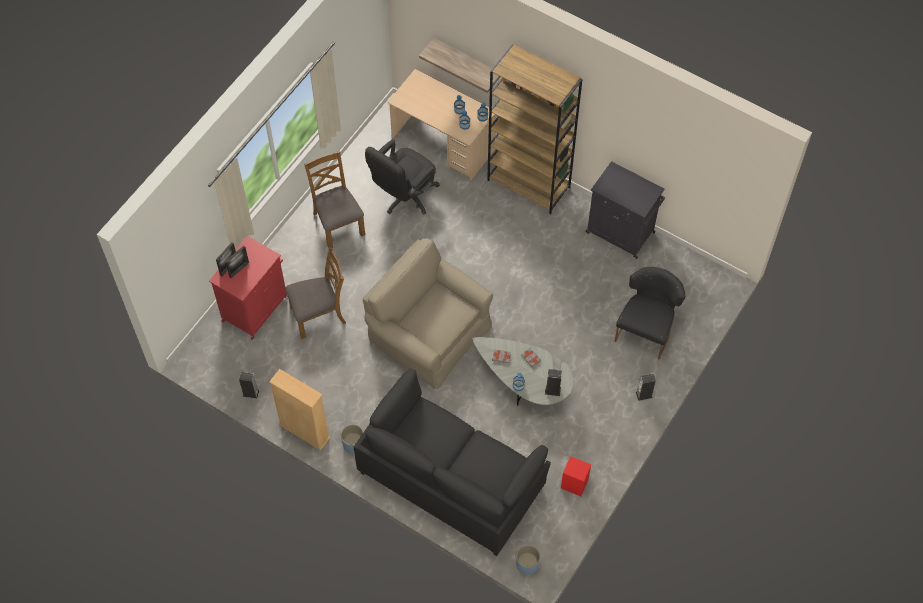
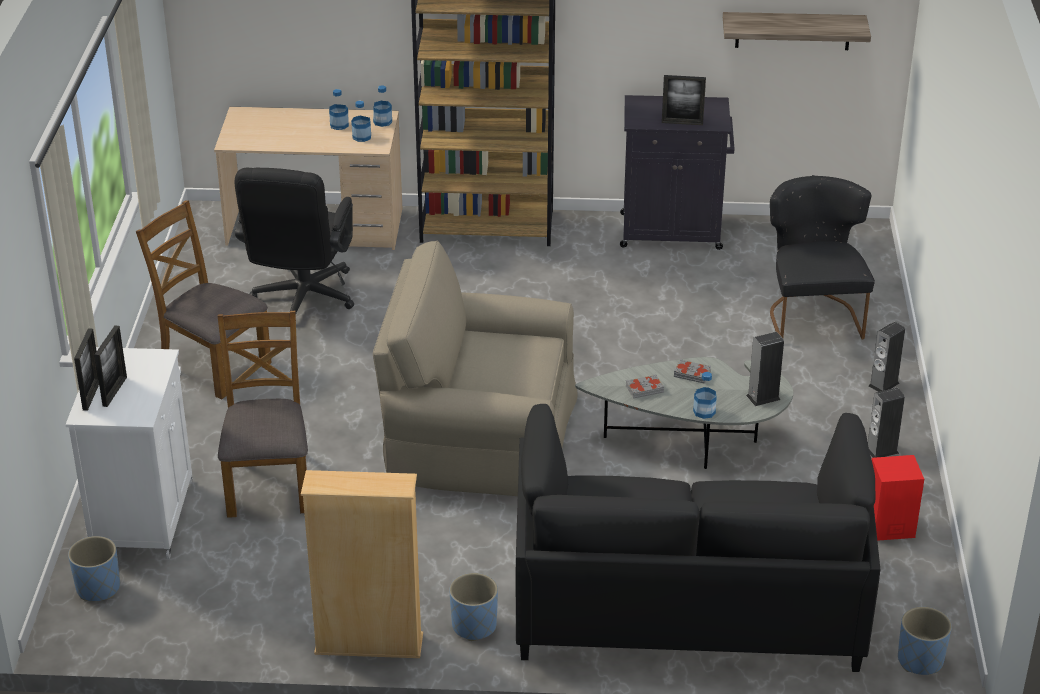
camera: 30 degrees left, 25 degrees down
red cabinet [209,236,287,340] -> white cabinet [65,347,193,559]
speaker [239,372,259,399] -> speaker moved to [868,387,905,458]
brown chair [285,247,346,339] -> brown chair turned 45 degrees counterclockwise [218,311,308,518]
shelf [419,38,500,93] -> shelf moved to [723,12,871,50]
none -> blue planter [68,536,120,601]
none -> picture frame [662,75,706,125]

